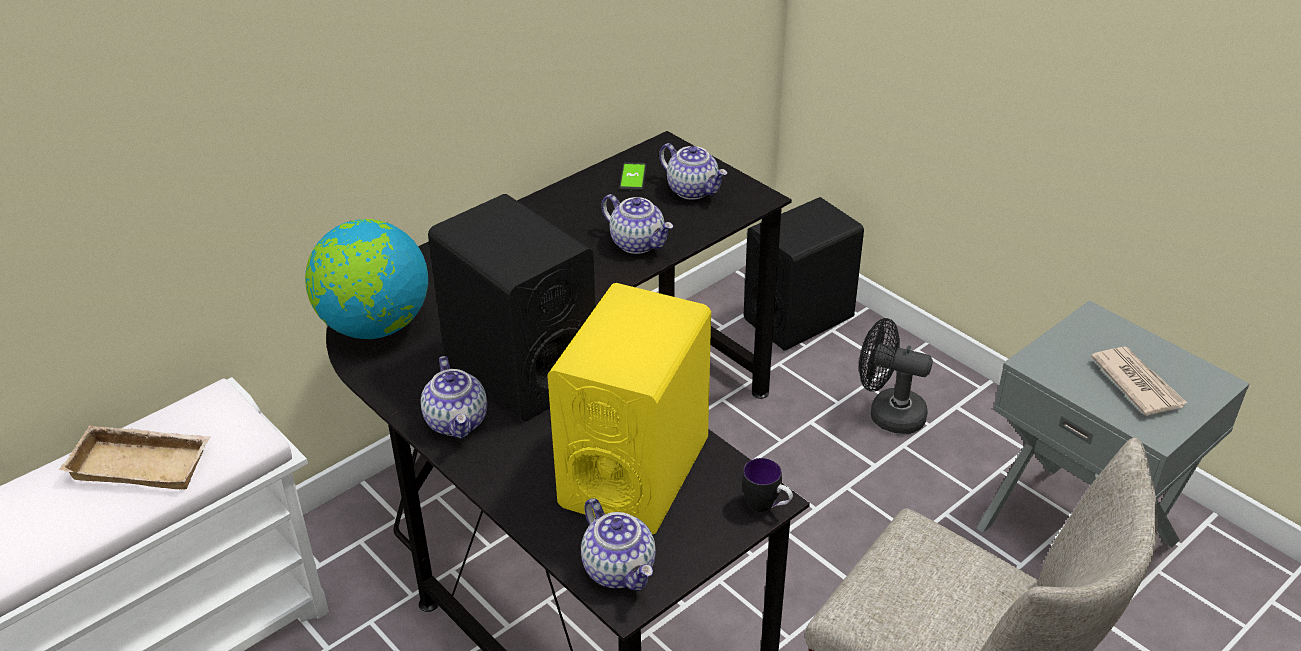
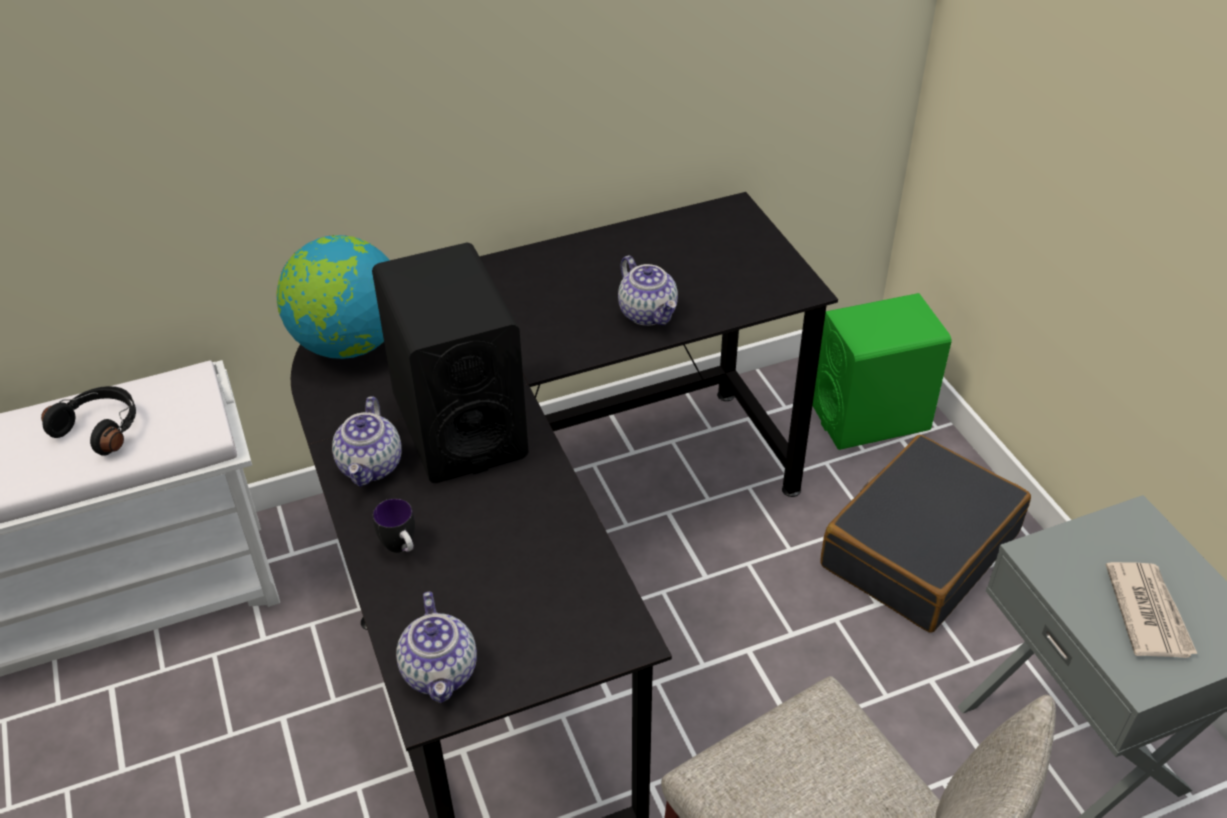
camera: 20 degrees right, 5 degrees up
beige tray [59,425,210,489] -> black headphones [41,386,136,456]
yellow speaker [547,283,711,534] -> none
phone [619,162,647,191] -> none
teapot [659,143,727,200] -> none
mug [742,458,793,512] -> mug moved to [373,498,415,553]
black speaker [744,197,864,350] -> green speaker [812,293,951,450]
black fan [859,318,933,434] -> black suitcase [820,435,1031,632]

